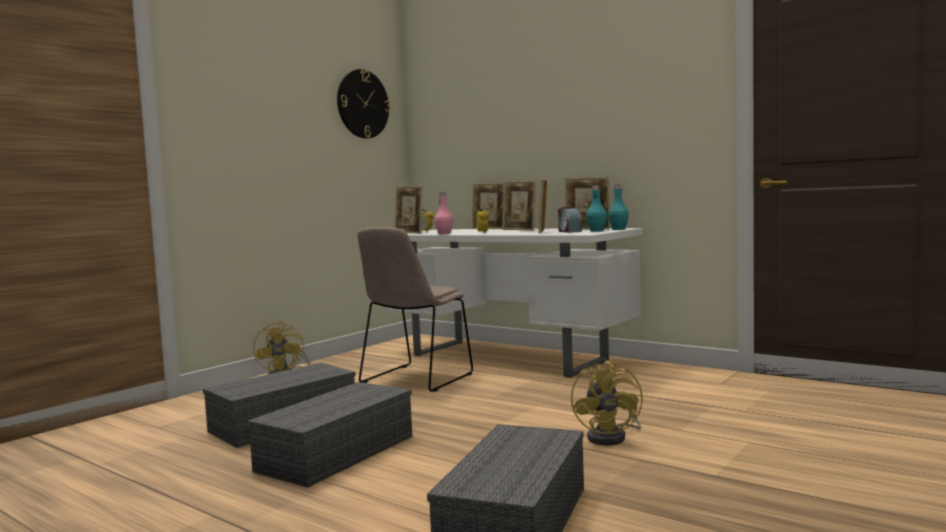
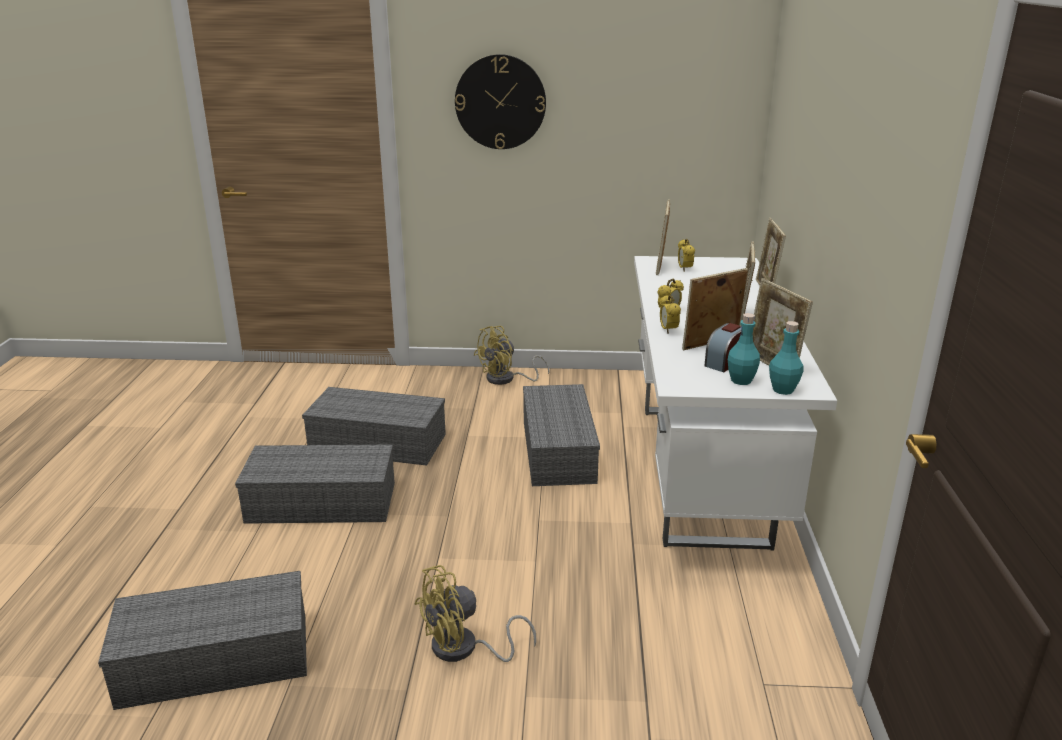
camera: 55 degrees right, 20 degrees up
wall clock [337,69,390,139] -> wall clock moved to [455,54,546,149]
beige chair [357,227,473,392] -> grey storage box [523,384,600,486]
pink bottle [434,192,453,235] -> none
none -> alarm clock [660,295,681,334]

